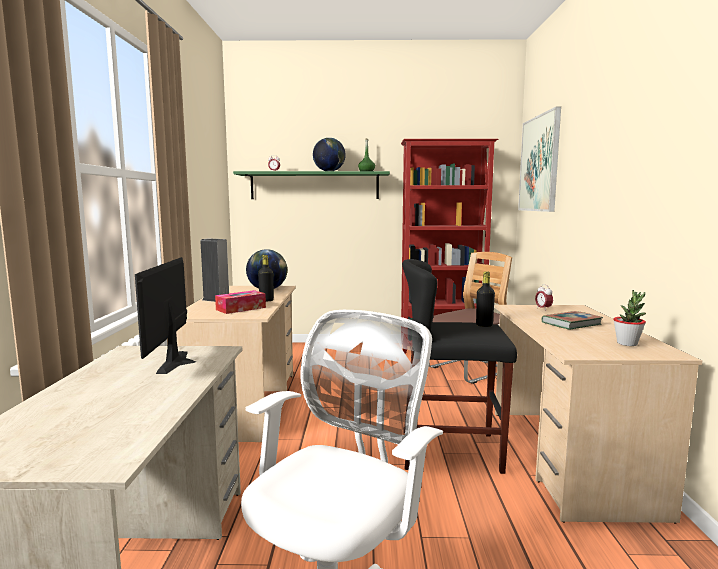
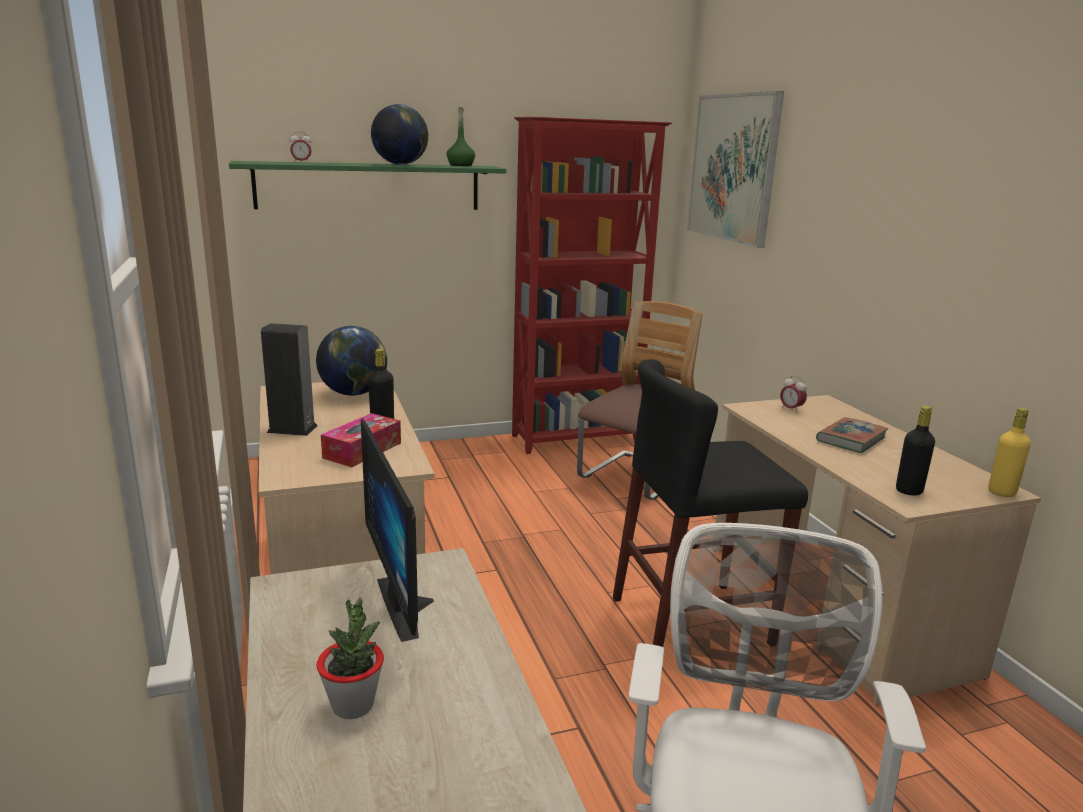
camera: 20 degrees left, 10 degrees up
black bottle [476,271,495,327] -> black bottle moved to [896,406,935,496]
potted plant [613,290,646,346] -> potted plant moved to [317,597,384,719]
none -> yellow bottle [988,408,1031,497]

